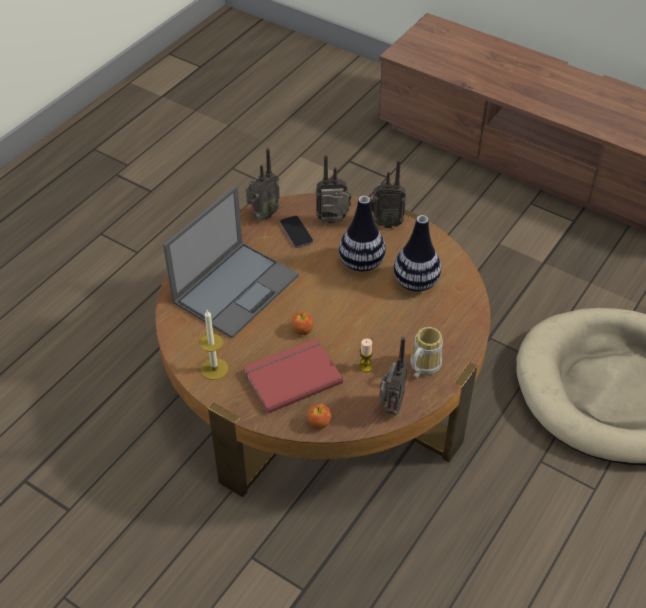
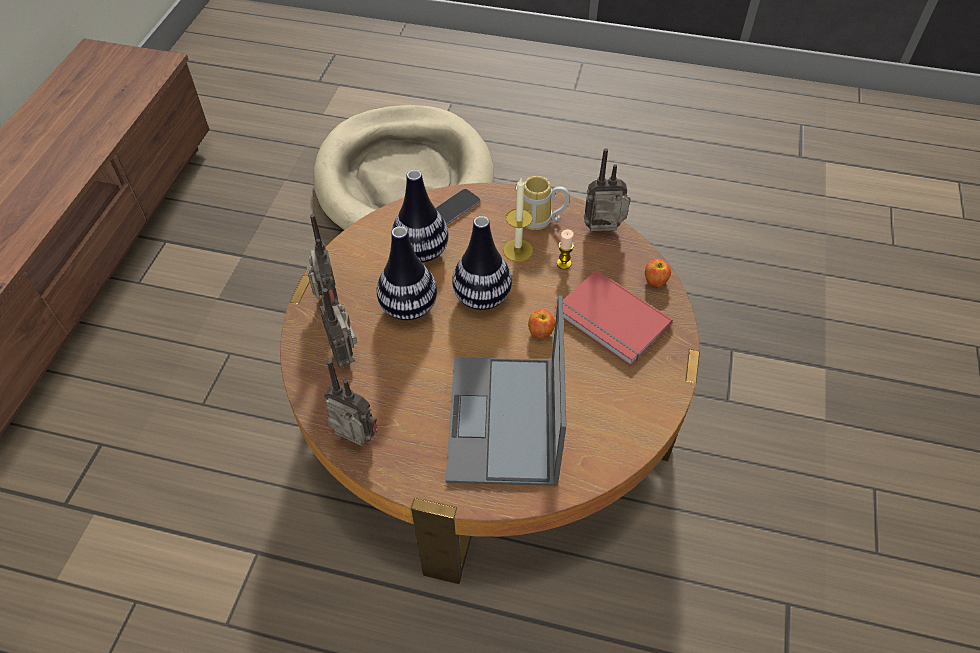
camera: 110 degrees left, 5 degrees up
laptop [163,185,299,338] -> laptop turned 105 degrees counterclockwise [446,295,566,486]
candle [199,310,228,380] -> candle moved to [503,178,533,262]
phone [280,215,313,248] -> phone moved to [436,189,480,225]
none -> vase [452,216,512,310]

